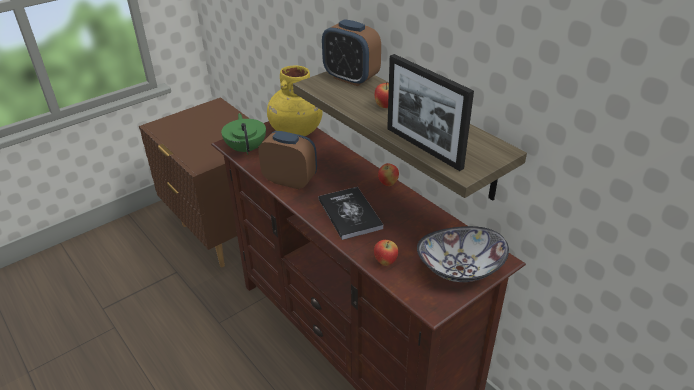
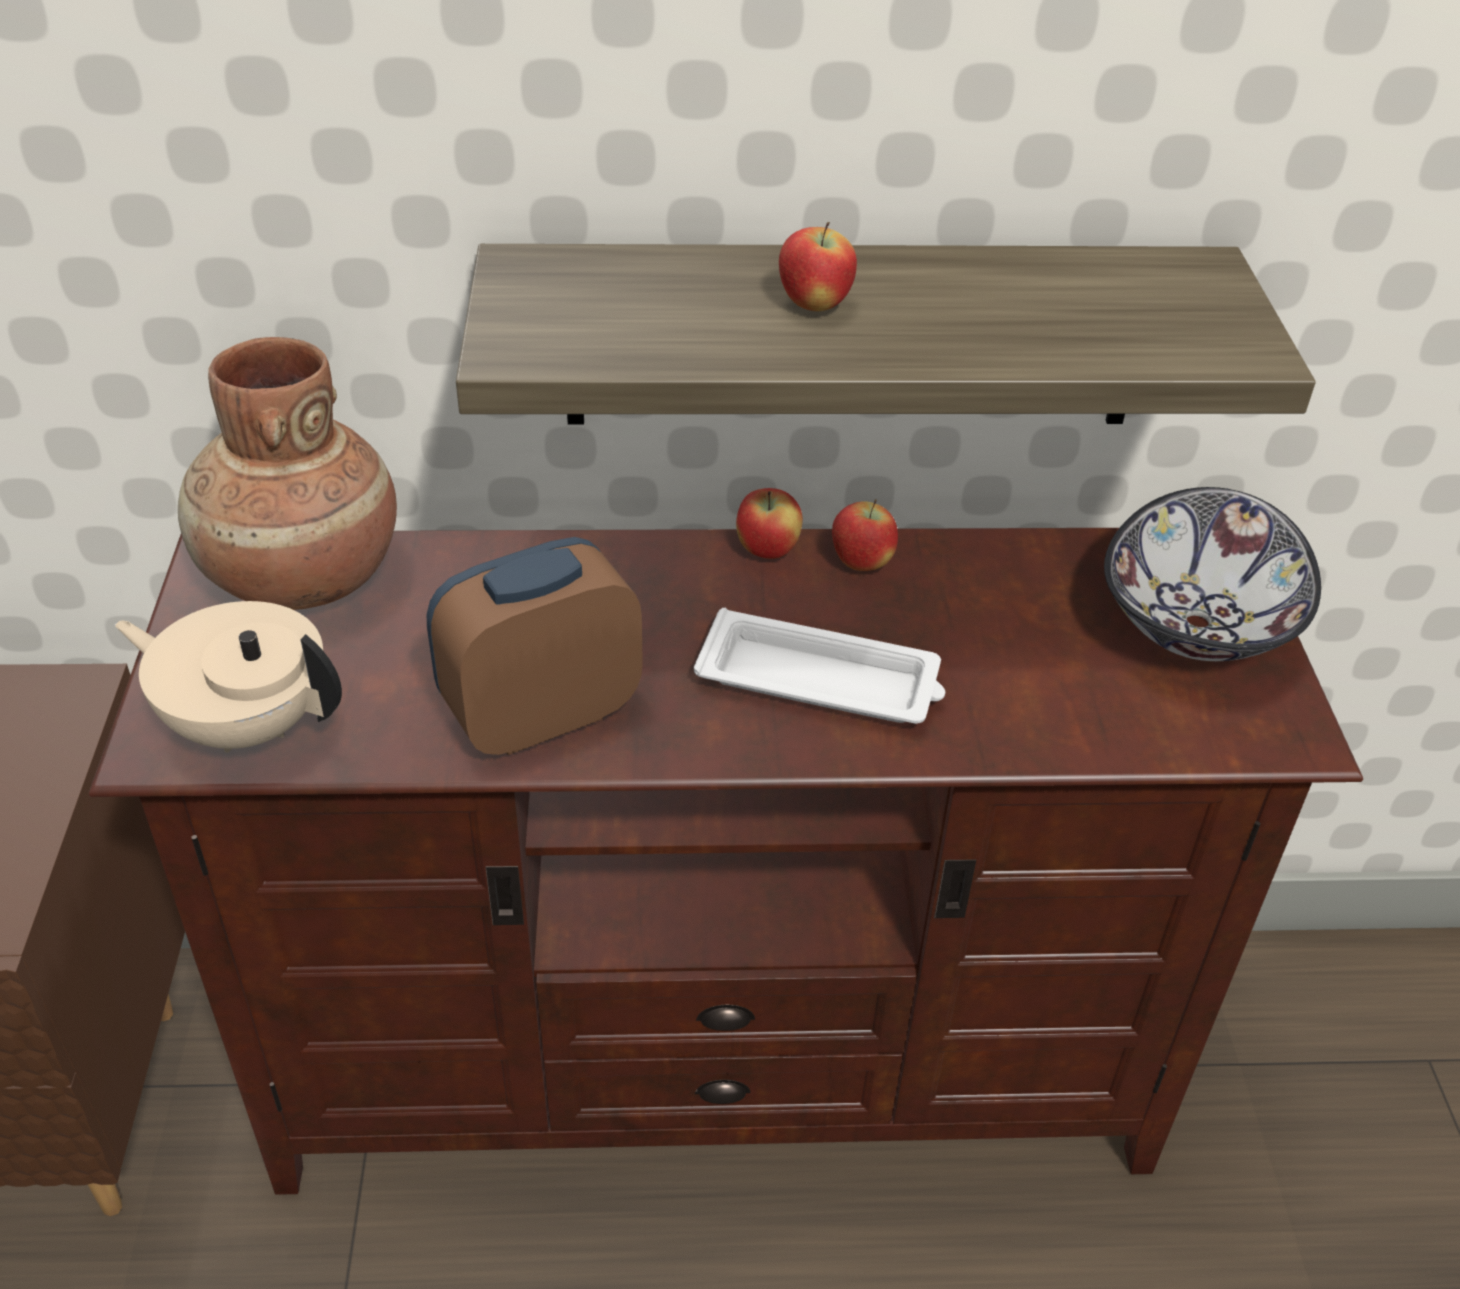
camera: 55 degrees left, 5 degrees up
green teapot [221,113,266,155] -> beige teapot [115,601,342,753]
yellow vase [267,66,323,136] -> brown vase [178,337,397,610]
book [319,187,383,240] -> white tray [694,608,945,724]
alarm clock [322,19,381,86] -> none
apple [374,240,398,266] -> apple moved to [832,499,898,571]
picture frame [387,54,474,171] -> none

